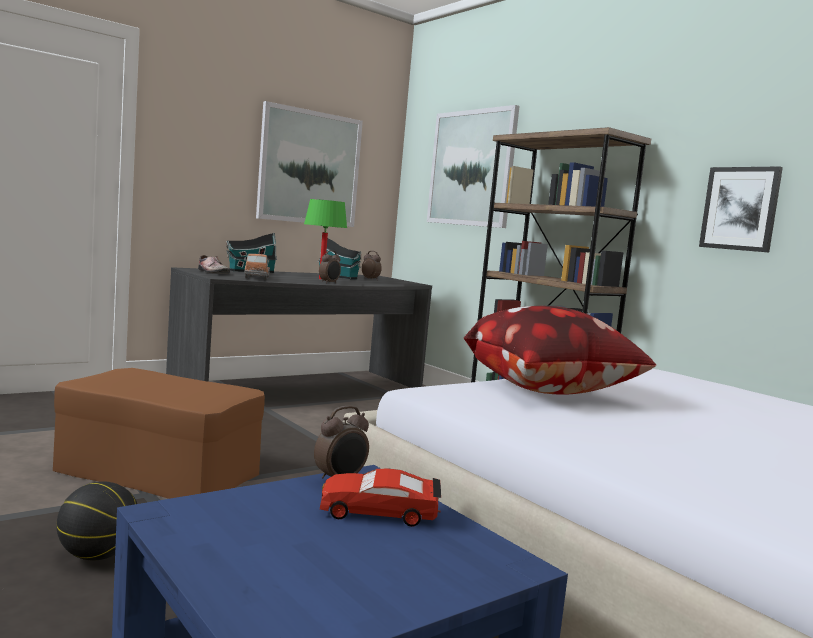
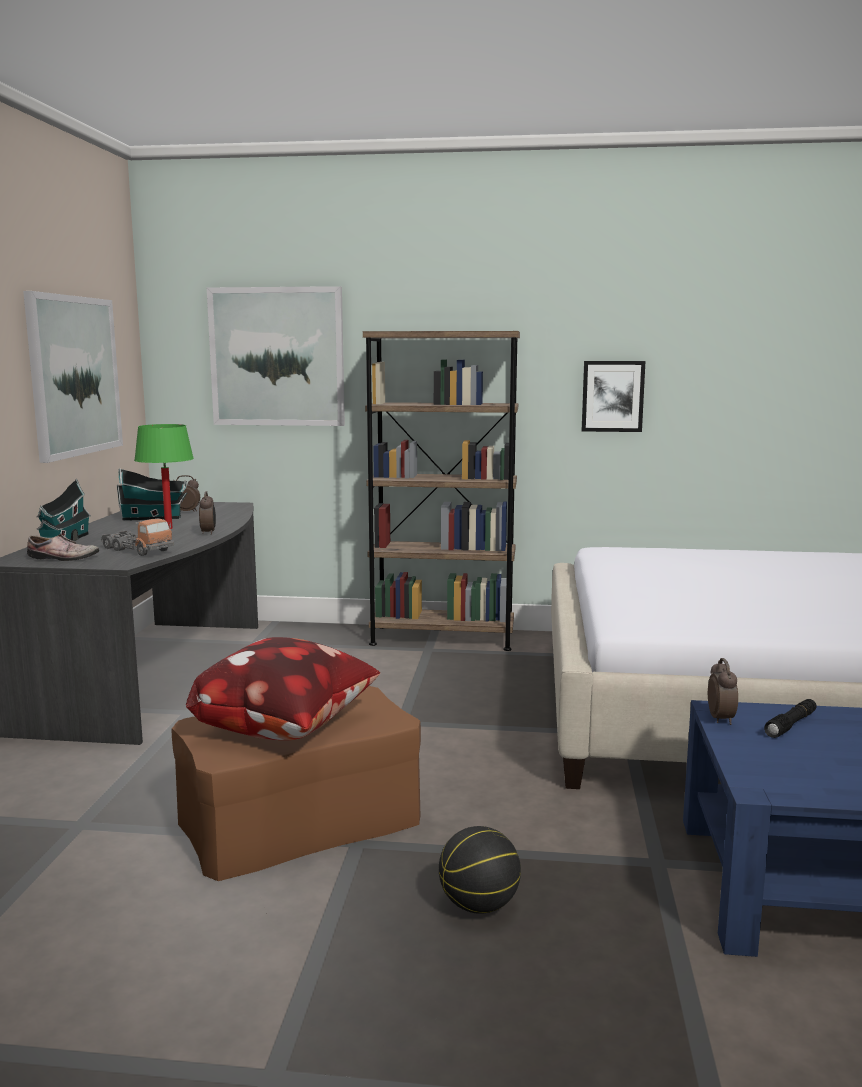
camera: 45 degrees left, 5 degrees up
red toy car [320,469,441,527] -> black flashlight [764,699,817,738]
pillow [464,306,656,395] -> pillow moved to [186,637,380,740]

